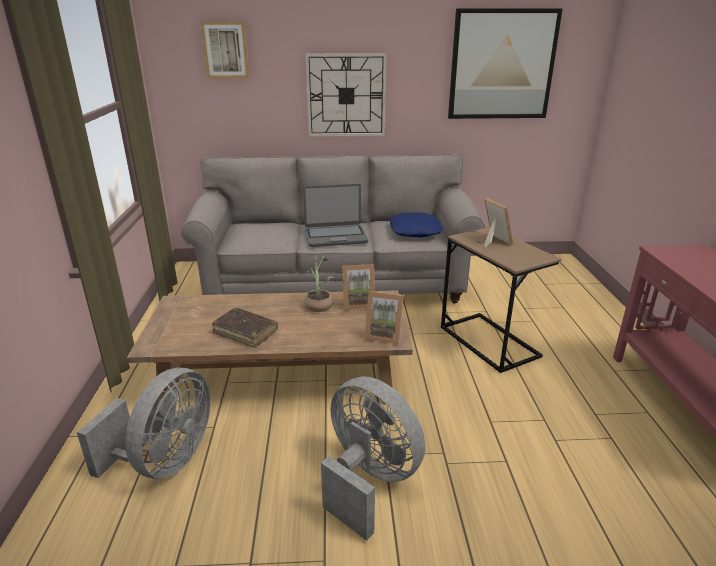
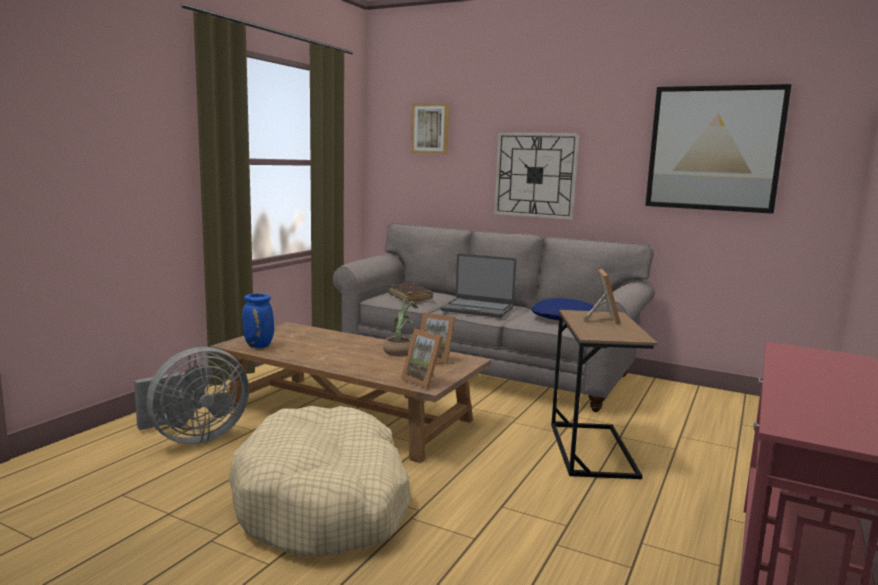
camera: 30 degrees right, 15 degrees down
brown book [212,308,278,348] -> brown book moved to [389,283,433,302]
grey fan [321,377,425,541] -> beige dog bed [229,406,412,557]
none -> blue vase [242,293,274,348]

